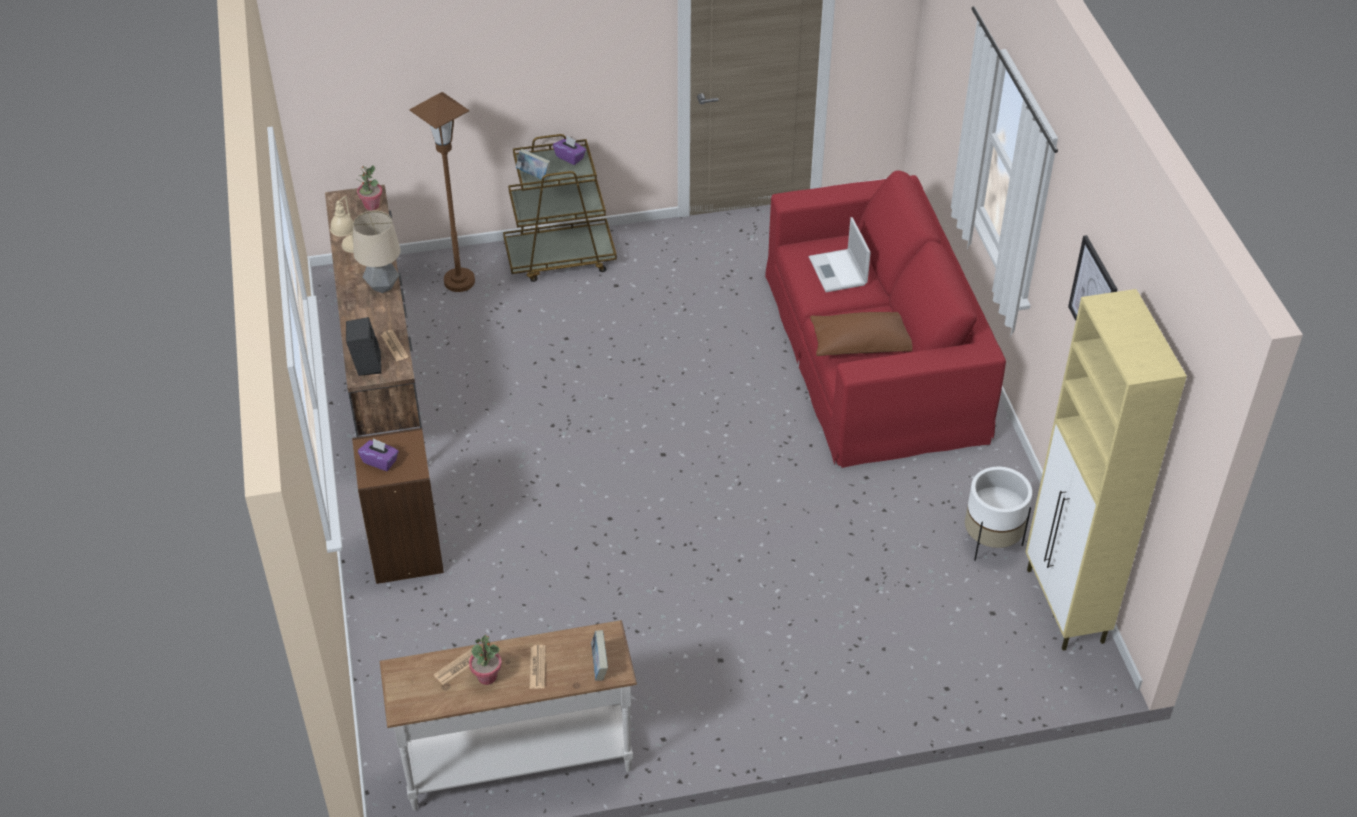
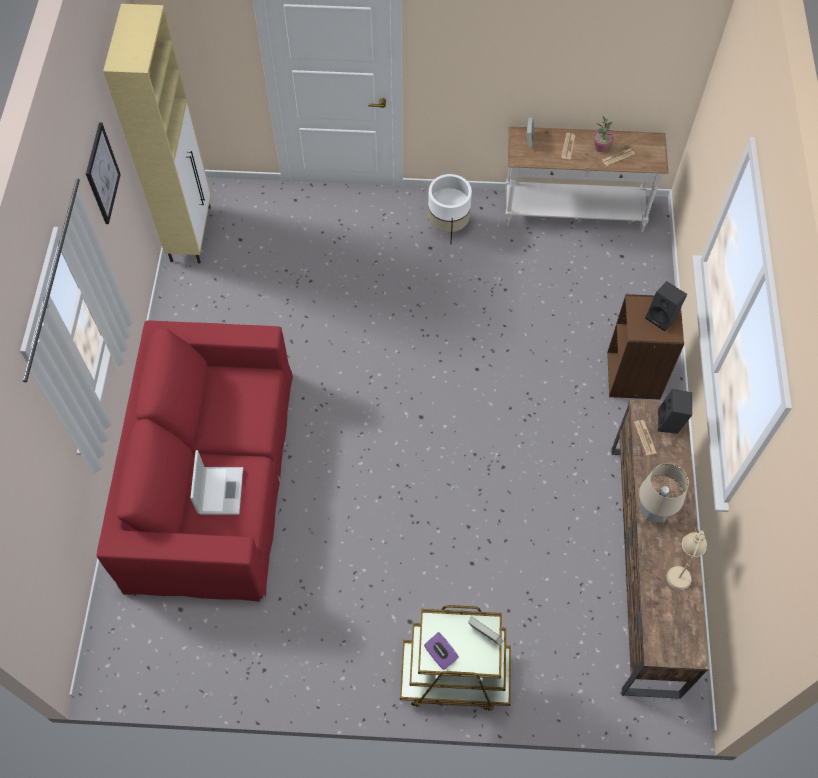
camera: 165 degrees left, 15 degrees up
potted plant [357,165,382,210] -> none
purple tissue box [358,438,399,471] -> black speaker [646,281,687,331]
brown floor lamp [409,92,475,292] -> none
brown pillow [810,312,912,356] -> none
white planter [965,467,1032,560] -> white planter moved to [428,174,472,244]

